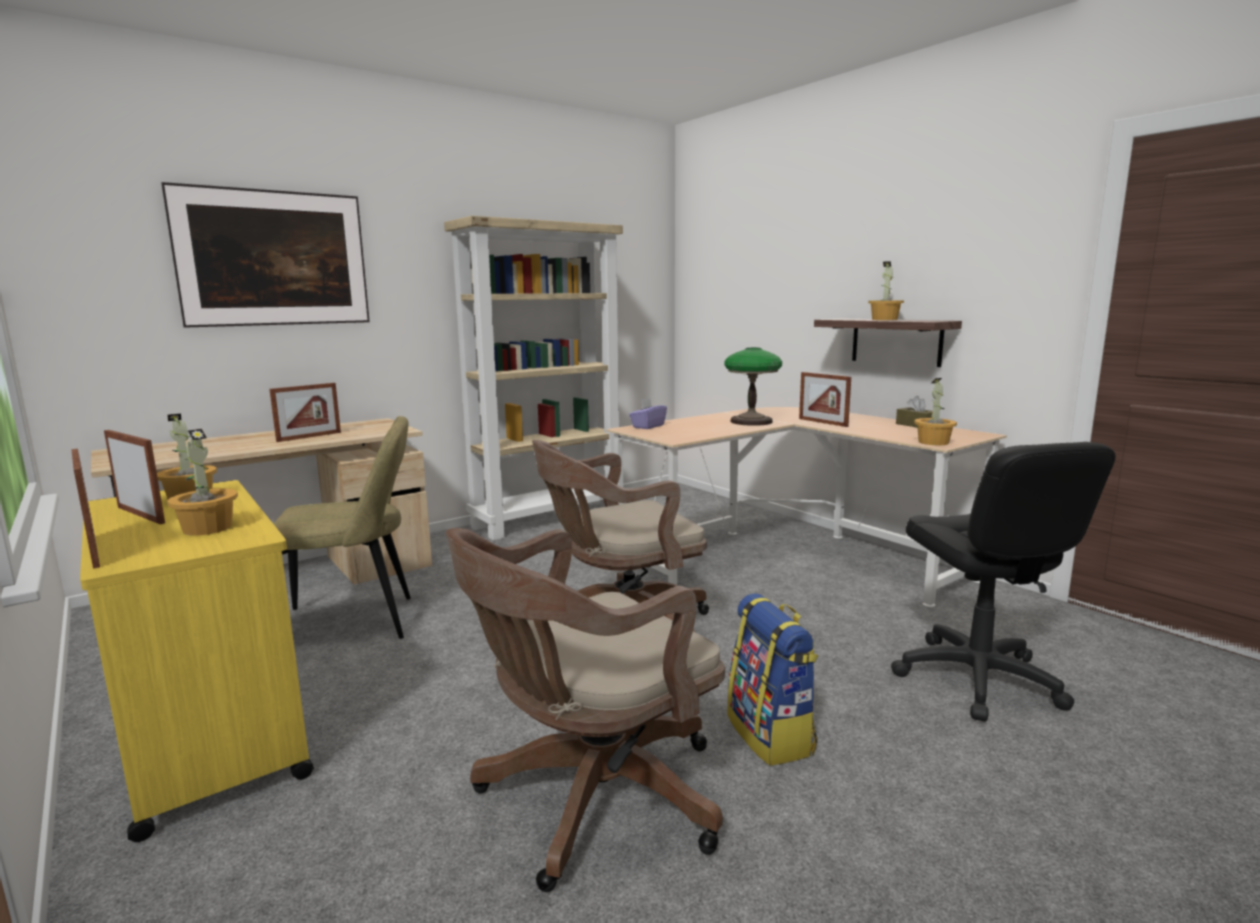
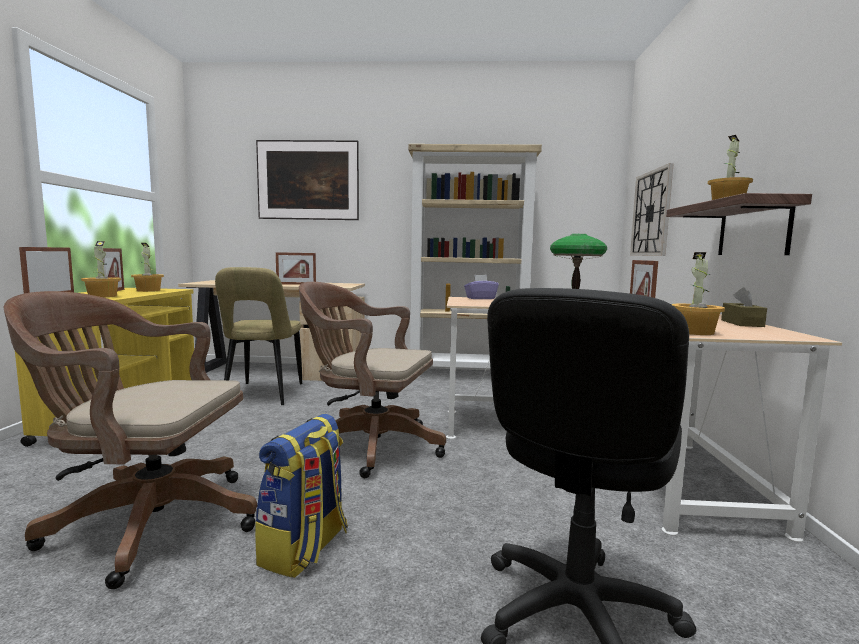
camera: 40 degrees right, 5 degrees down
beige chair [273,416,411,639] -> beige chair turned 60 degrees clockwise [215,267,302,405]
none -> wall clock [630,163,674,256]

